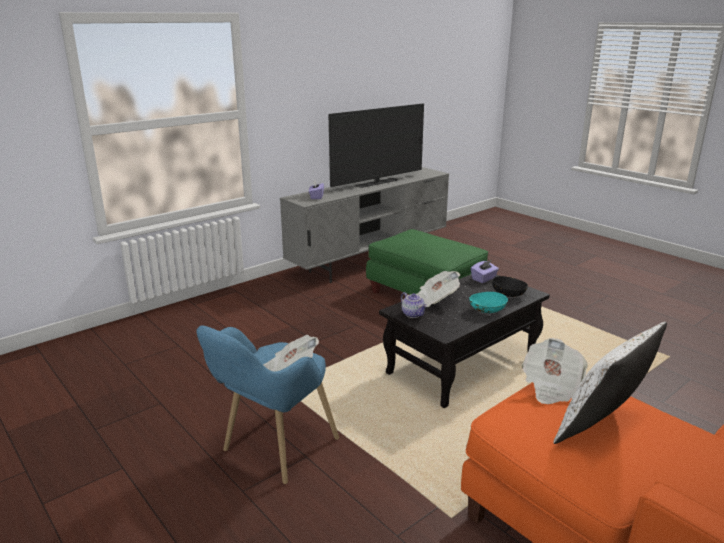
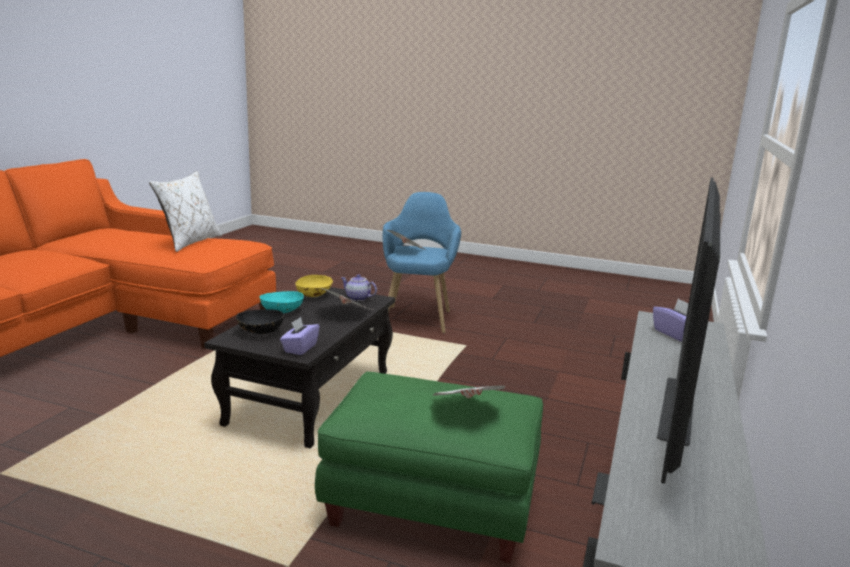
camera: 150 degrees right, 5 degrees down
newspaper [522,338,588,404] -> newspaper moved to [433,386,505,398]
none -> yellow bowl [295,275,333,297]

